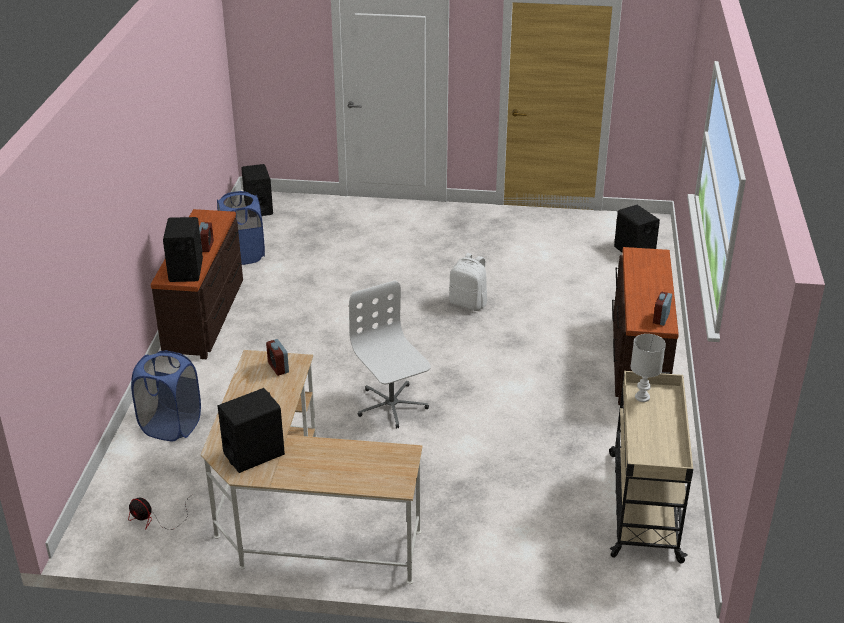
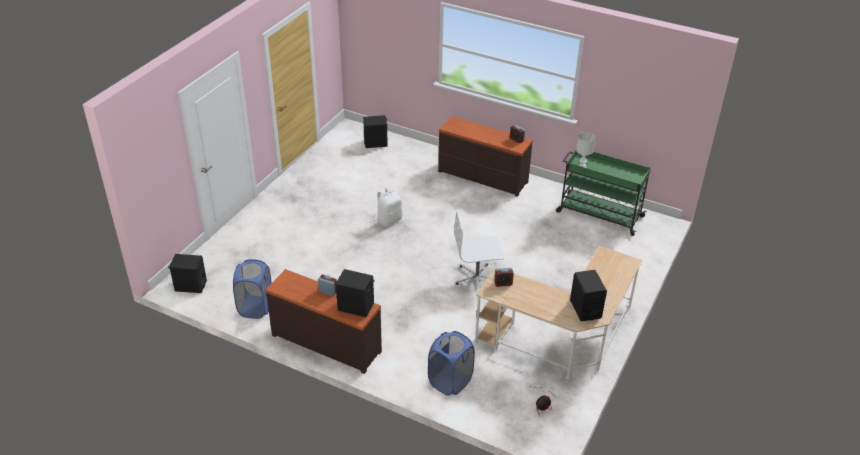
camera: 70 degrees left, 5 degrees up
beige cart [609,371,693,563] -> green cart [556,150,651,236]

